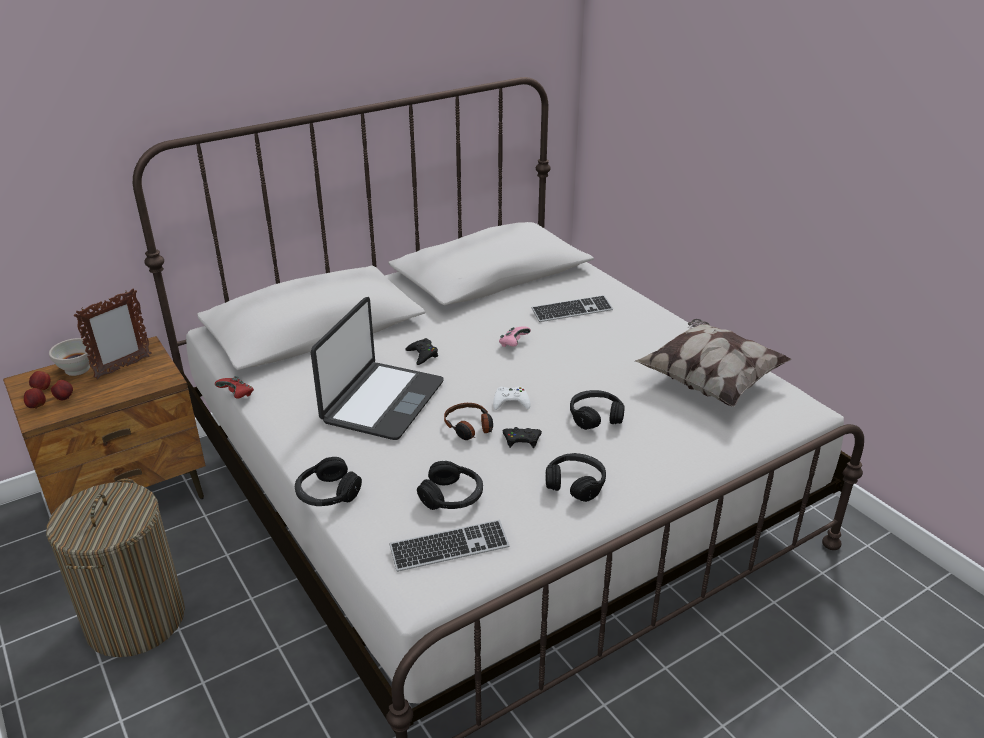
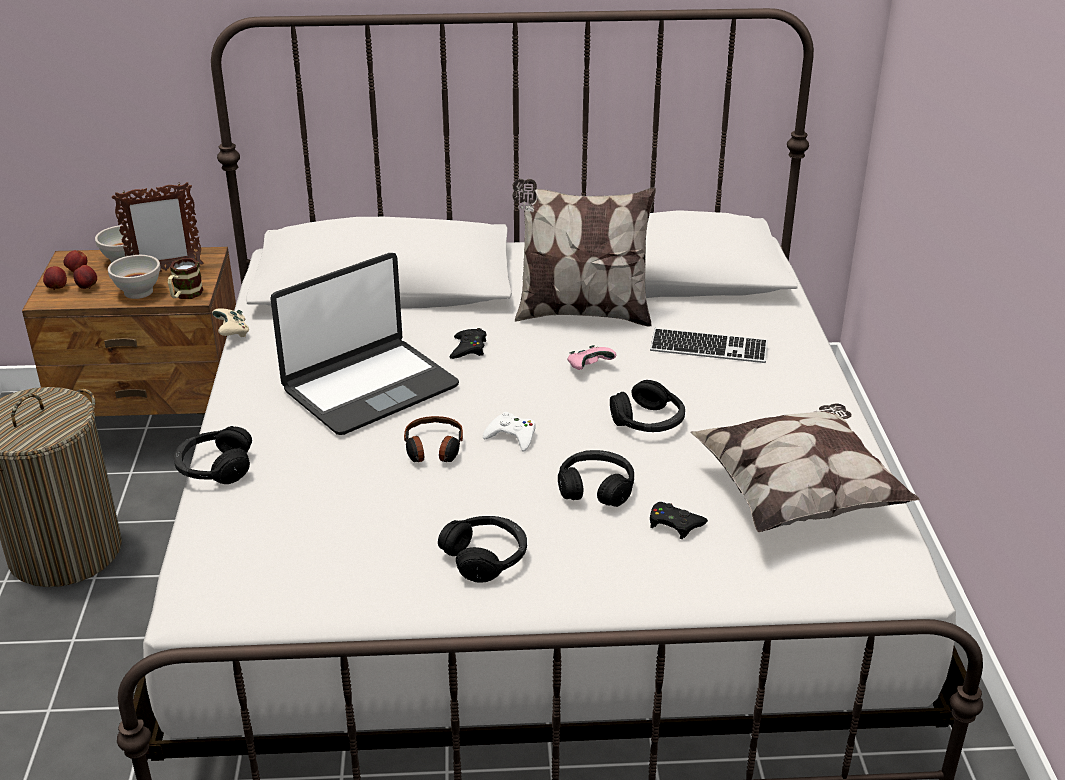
camera: 30 degrees right, 0 degrees up
red game controller [215,376,254,398] -> beige game controller [212,308,249,338]
keyboard [390,520,510,572] -> none
black headphones [417,461,483,510] -> black headphones moved to [610,380,685,432]
black game controller [503,427,542,448] -> black game controller moved to [650,502,708,539]
none -> white bowl [108,255,161,299]
none -> mug [168,258,203,299]
none -> pillow [512,178,656,327]

